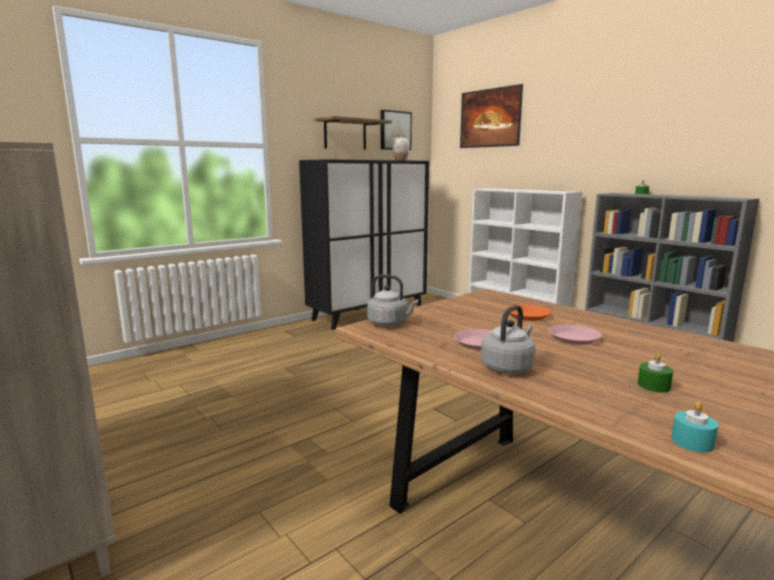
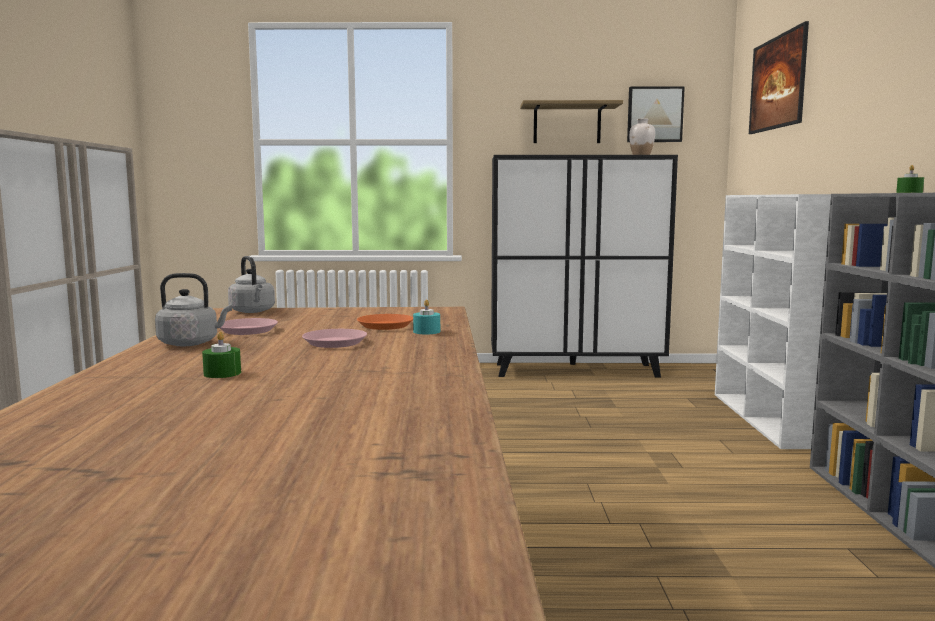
camera: 40 degrees right, 5 degrees down
turquoise candle [671,401,718,453] -> turquoise candle moved to [413,300,440,334]

